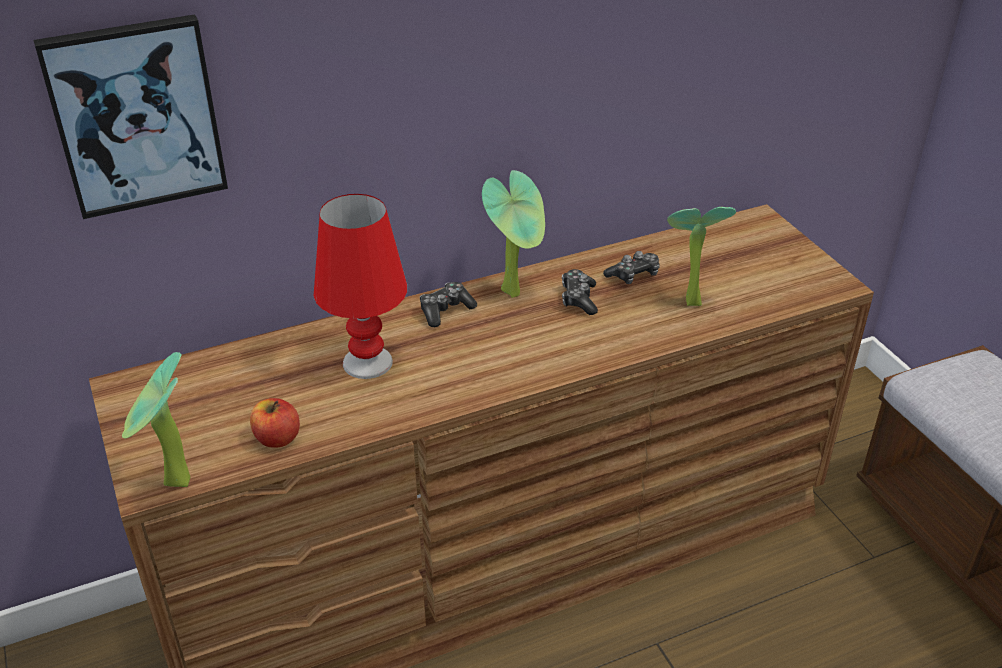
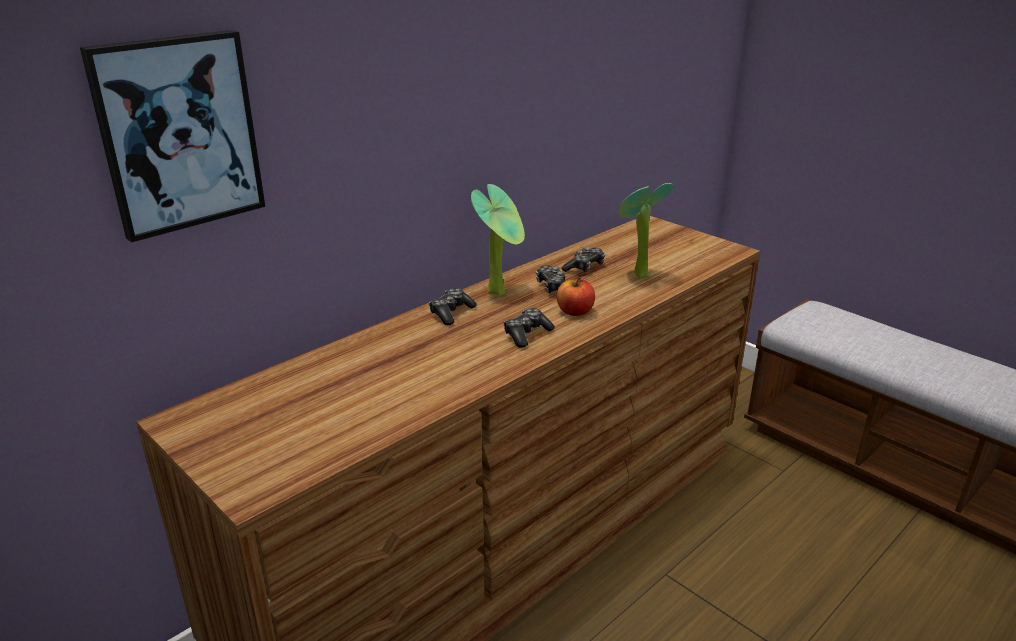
camera: 20 degrees left, 10 degrees down
potted plant [122,352,190,487] -> none
apple [250,398,300,448] -> apple moved to [557,277,595,316]
red table lamp [314,194,407,379] -> none
none -> game controller [504,308,555,348]

